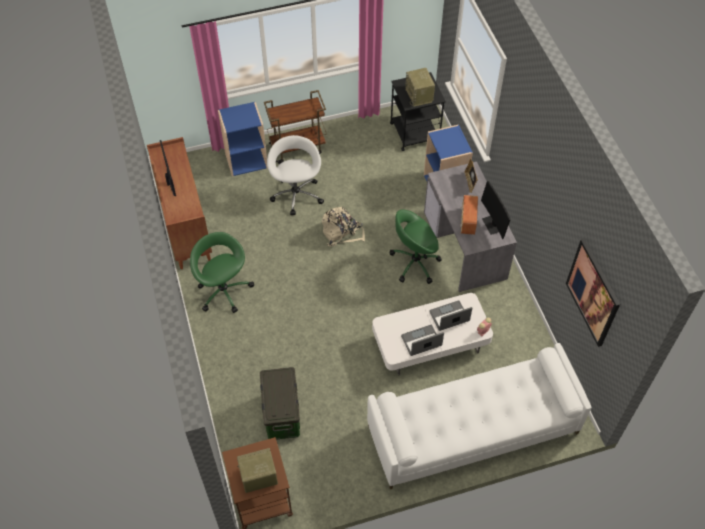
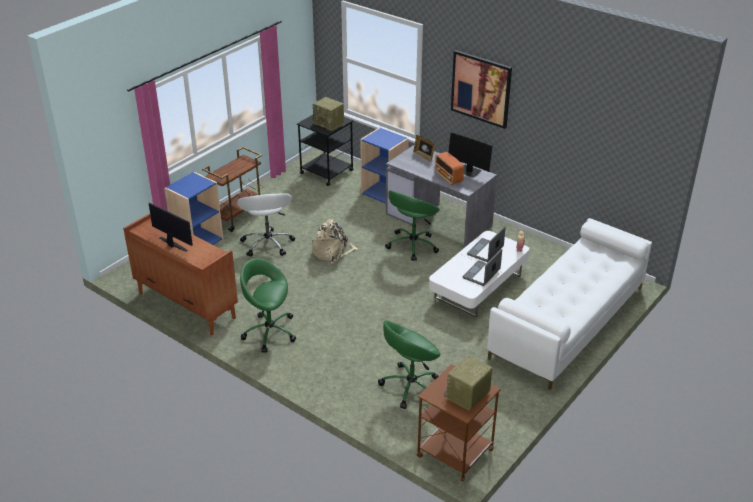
camera: 35 degrees left, 20 degrees down
storage box [260,367,300,440] -> green office chair [378,320,440,409]
white office chair [267,135,324,215] -> white office chair turned 150 degrees counterclockwise [237,194,295,256]
picture [566,239,620,347] -> picture moved to [451,50,512,129]

